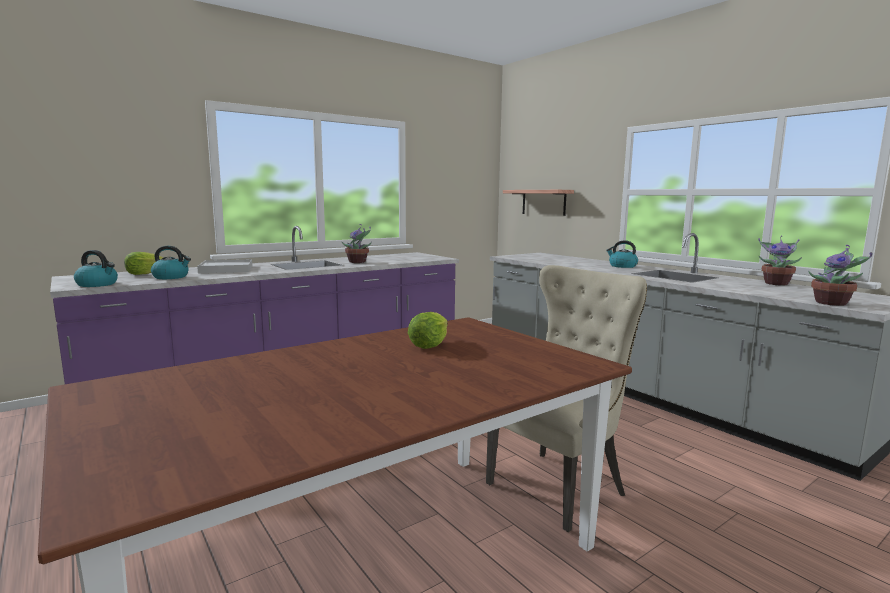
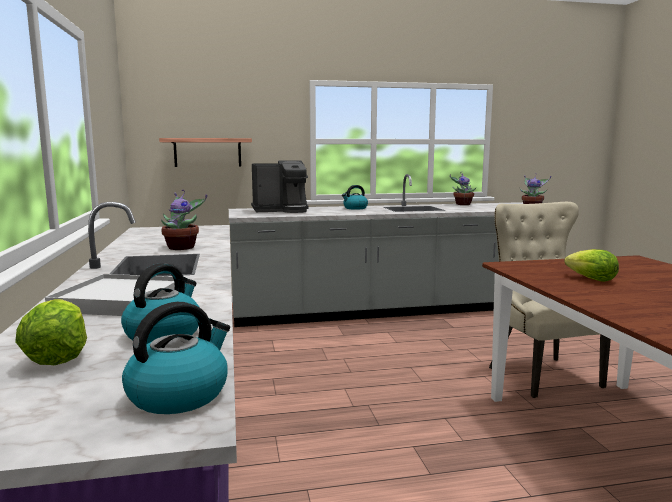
camera: 65 degrees left, 0 degrees up
none -> coffee machine [251,160,308,213]

